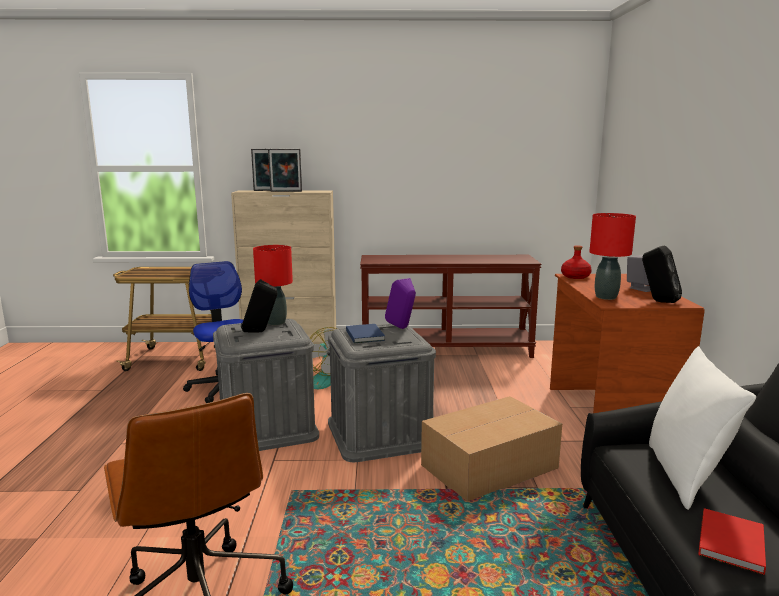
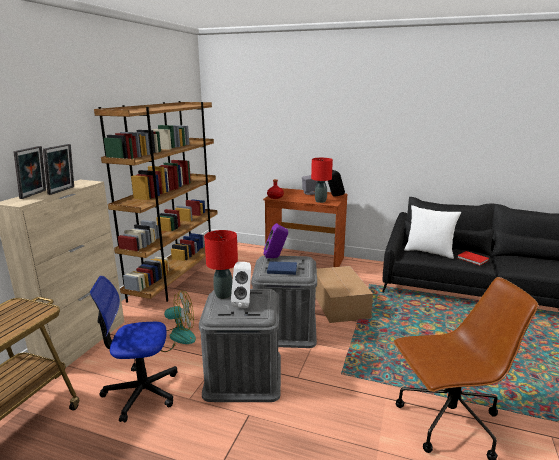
camera: 70 degrees left, 5 degrees up
black speaker [241,279,278,333] -> white speaker [231,262,251,308]
brown console table [360,255,542,358] -> brown bookcase [94,101,218,303]

